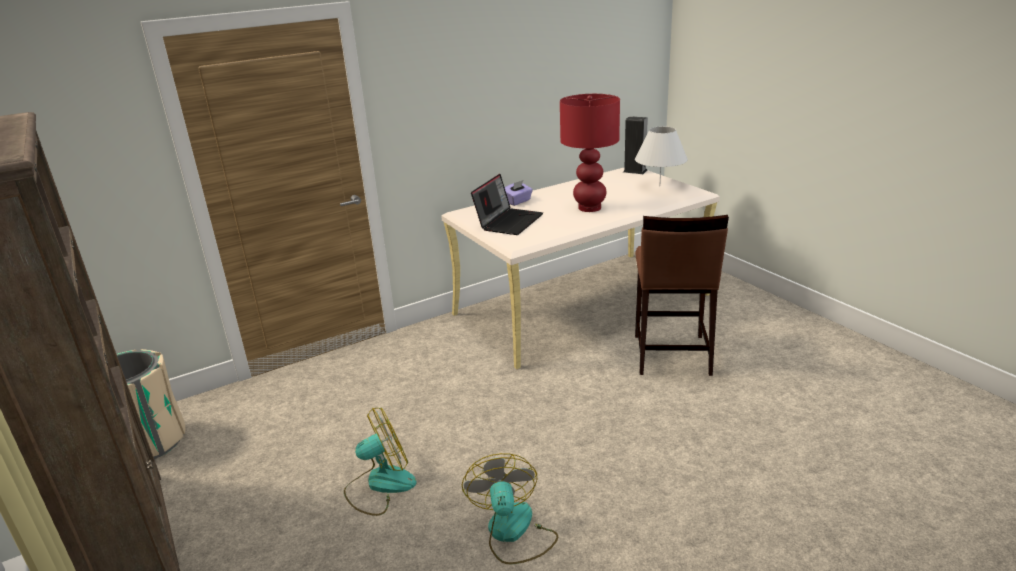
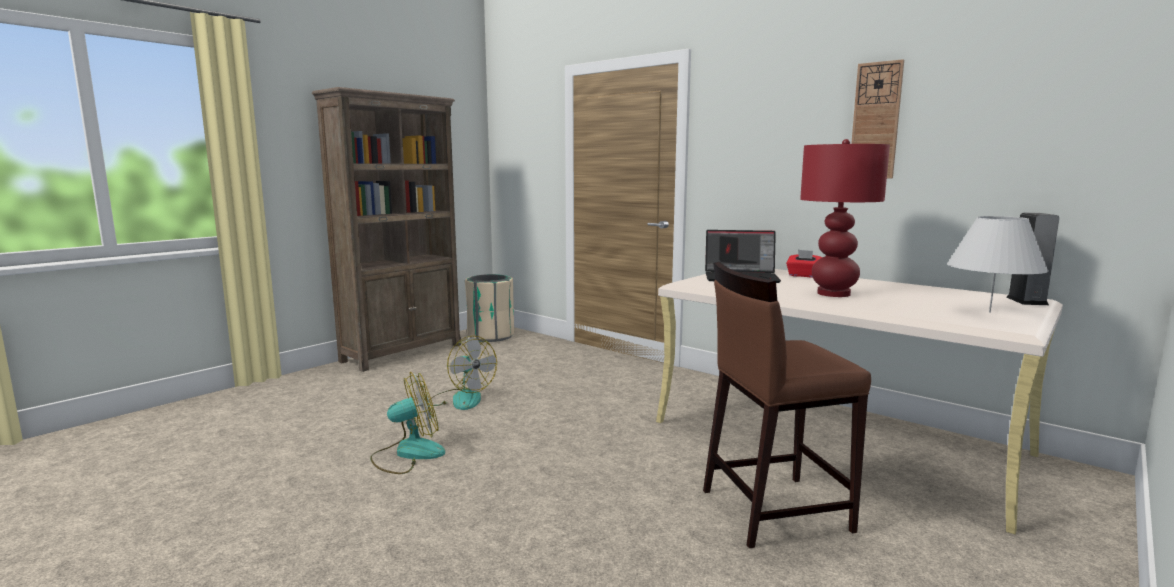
camera: 70 degrees right, 15 degrees down
purple tissue box [505,180,533,206] -> red tissue box [786,250,822,278]
none -> wall clock [851,59,904,178]

